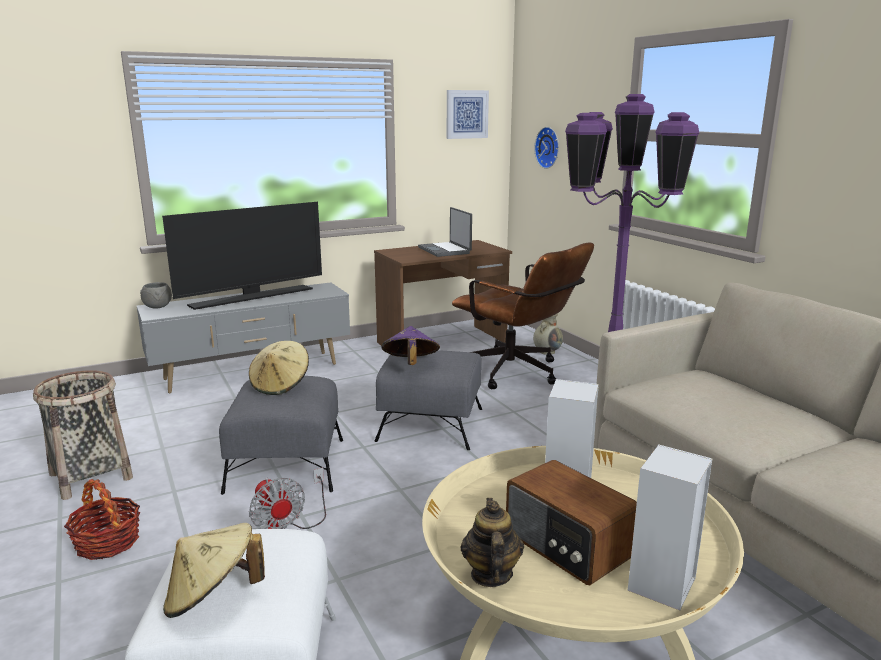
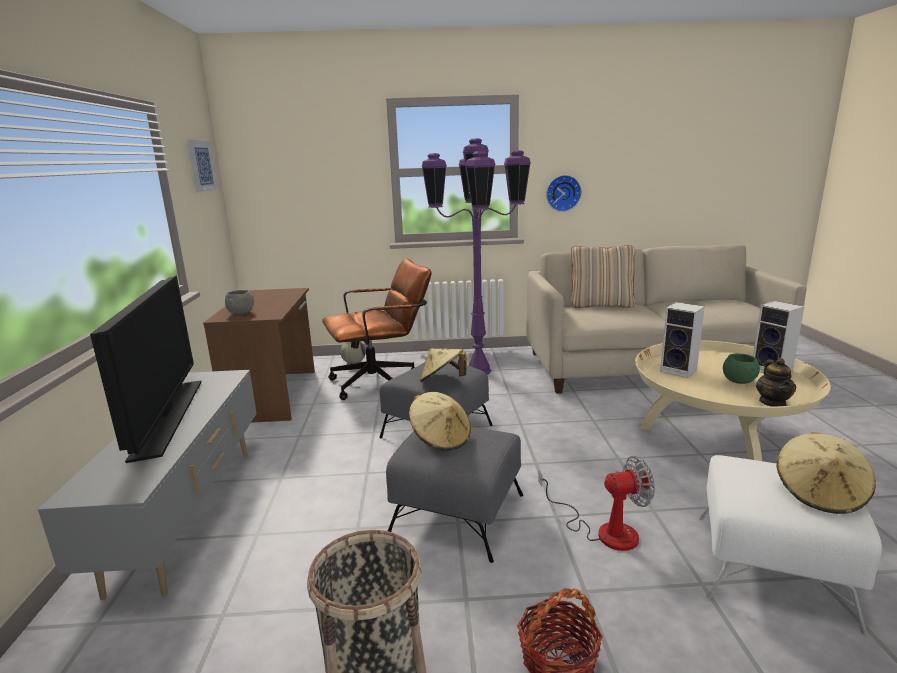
camera: 65 degrees left, 0 degrees up
grey bowl [140,282,172,309] -> grey bowl moved to [225,290,254,315]
purple hat [381,326,440,365] -> beige hat [420,348,467,382]
laptop [418,207,472,257] -> none
teapot [461,498,524,587] -> teapot turned 105 degrees counterclockwise [756,358,797,407]
radio [506,460,637,586] -> green bowl [723,353,760,384]
wall clock [534,127,559,169] -> wall clock moved to [546,175,582,212]
none -> beige pillow [571,245,635,308]

